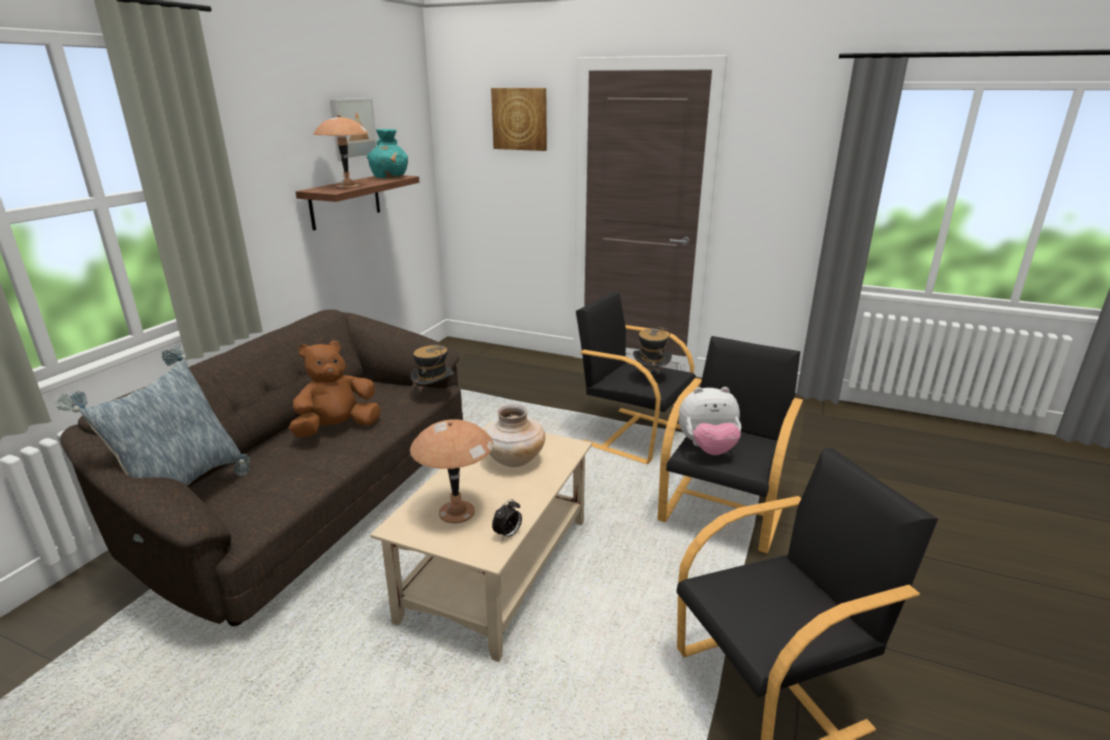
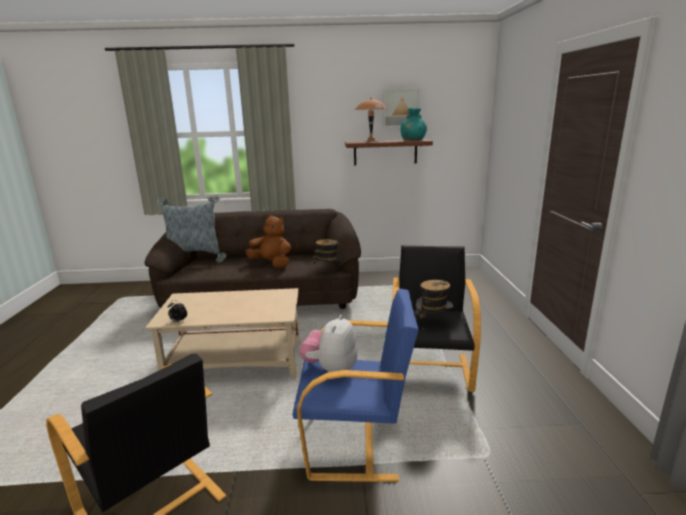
camera: 65 degrees right, 5 degrees down
brown table lamp [410,419,493,523] -> none
beige vase [485,404,545,467] -> none
picture [491,88,547,151] -> none
black armchair [658,336,803,553] -> blue armchair [293,289,419,482]
plush toy [678,387,741,455] -> plush toy turned 45 degrees clockwise [299,315,358,372]

